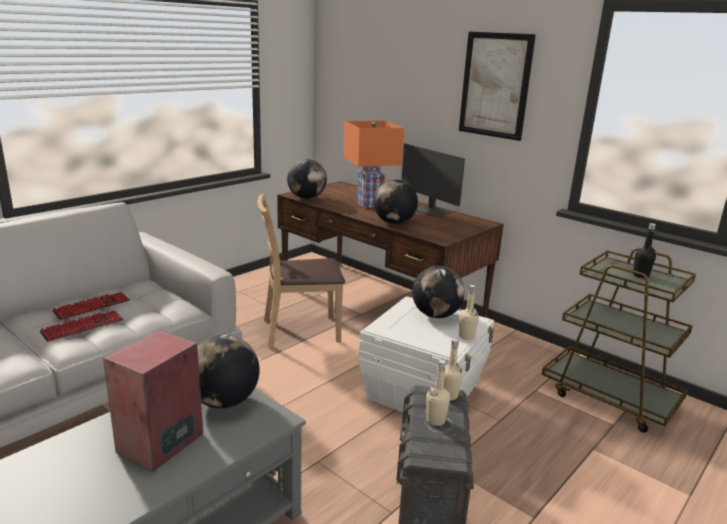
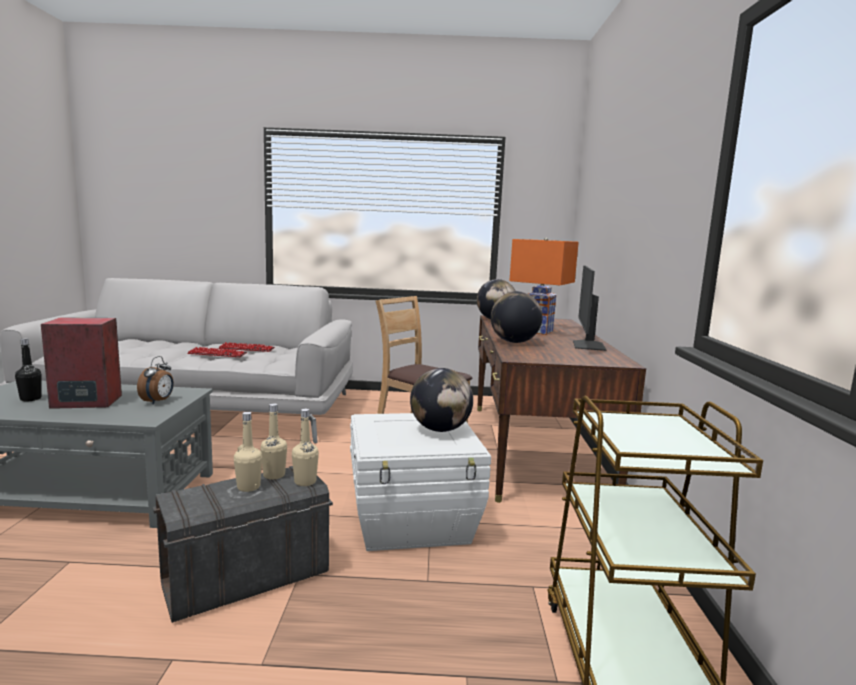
camera: 50 degrees right, 10 degrees down
globe [197,335,260,408] -> alarm clock [137,356,174,404]
picture [459,31,536,141] -> none
beige bottle [459,285,479,340] -> beige bottle moved to [260,403,287,479]
black bottle [633,223,656,278] -> black bottle moved to [15,338,41,401]

